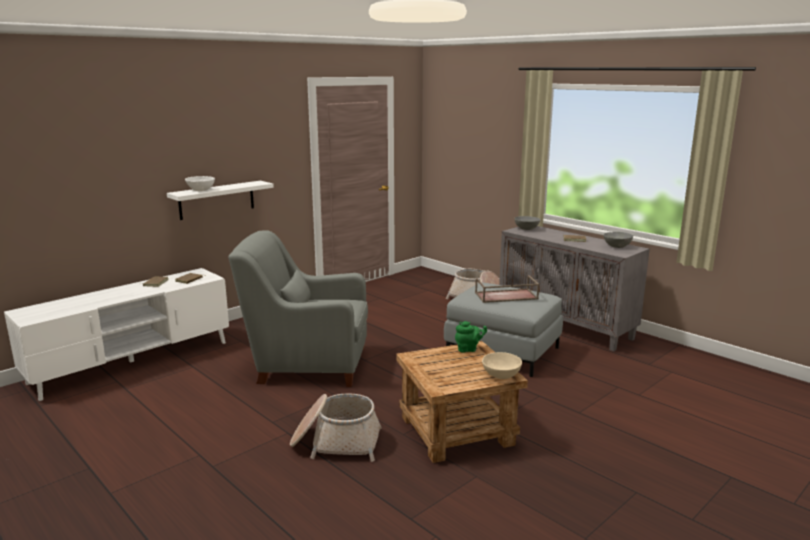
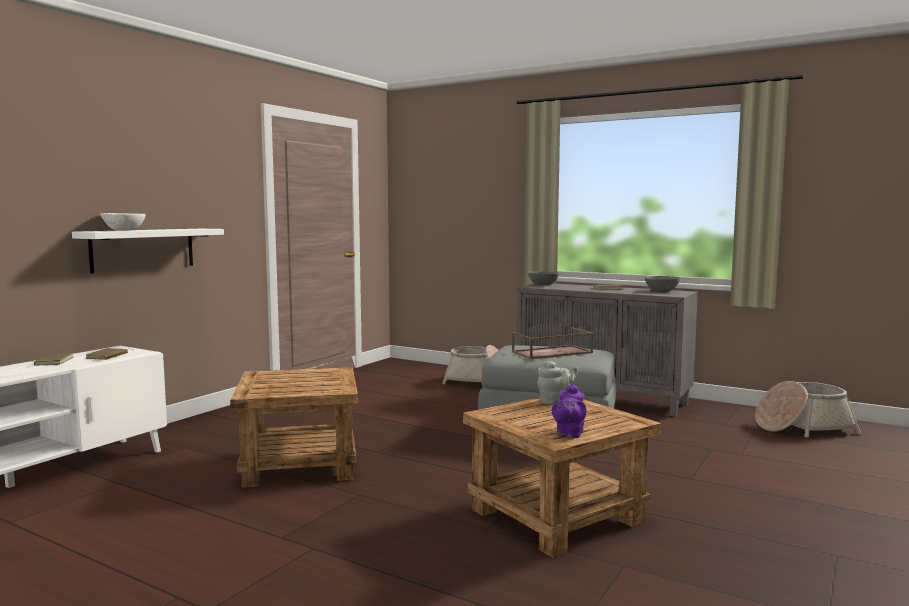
camera: 15 degrees left, 10 degrees down
grey armchair [228,230,368,387] -> brown side table [230,367,358,488]
basket [290,394,382,462] -> basket moved to [755,381,861,438]
green teapot [455,321,487,353] -> grey teapot [538,361,577,404]
beige bowl [482,352,522,379] -> none
none -> purple teapot [552,384,587,438]

